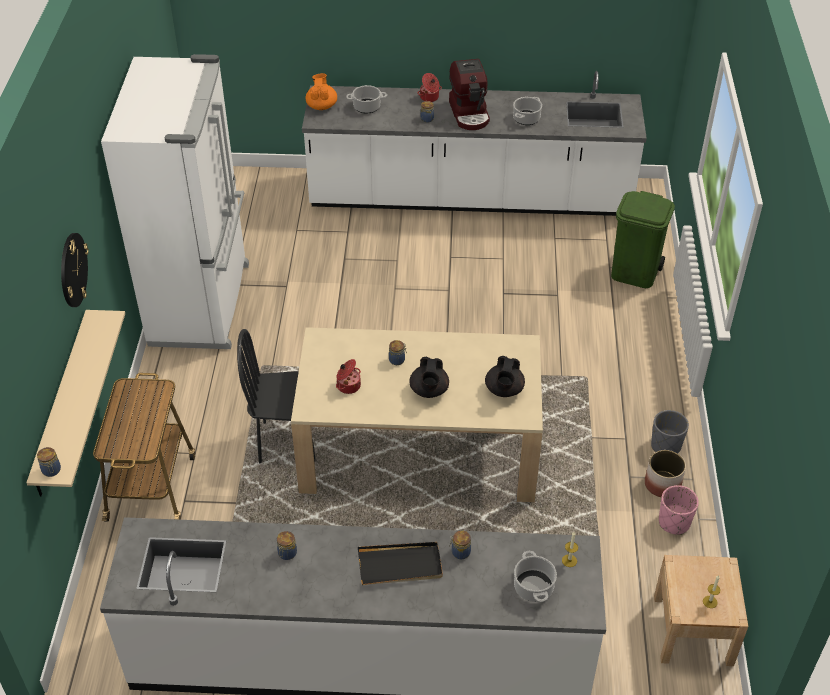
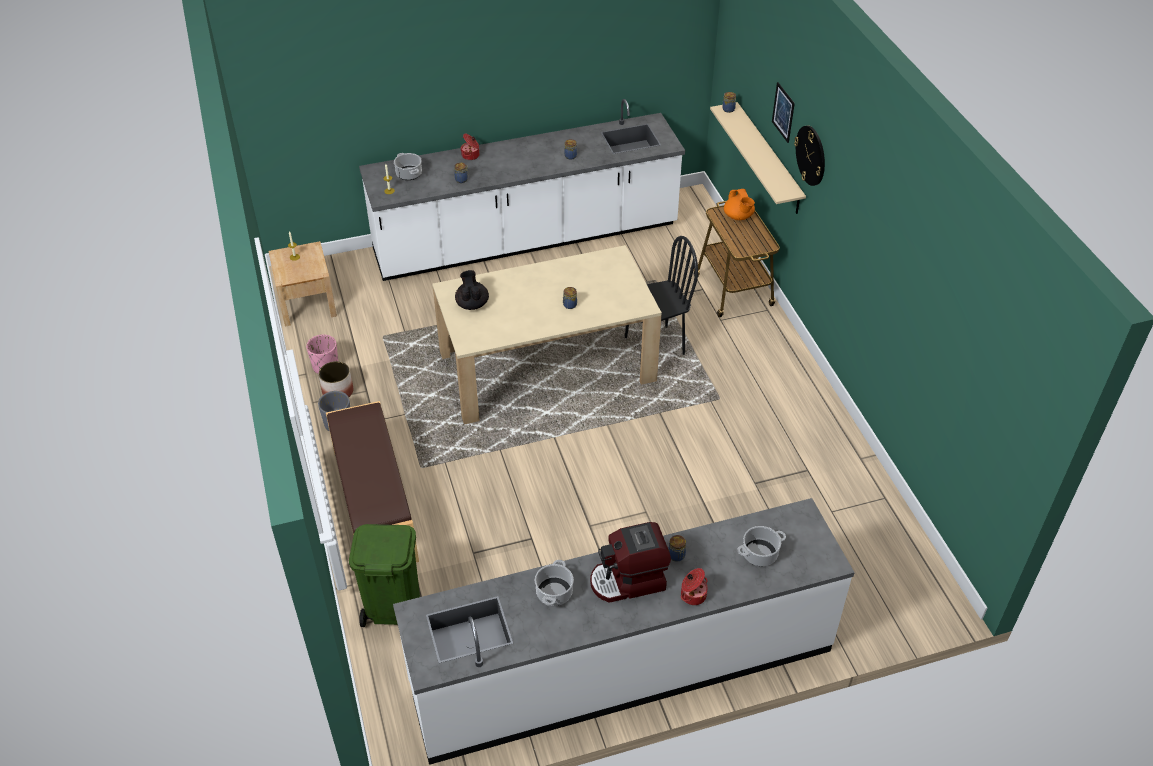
camera: 160 degrees right, 0 degrees up
white fridge [101,54,249,349] -> none
orange teapot [306,73,337,110] -> orange teapot moved to [724,189,755,220]
cooking pot [336,359,361,394] -> cooking pot moved to [461,134,479,160]
black tray [358,542,443,585] -> none
black teapot [409,357,449,398] -> none
coffee machine [449,59,490,130] -> coffee machine turned 75 degrees counterclockwise [590,522,671,603]
none -> brown bench [326,401,419,562]
none -> picture [772,82,795,143]

